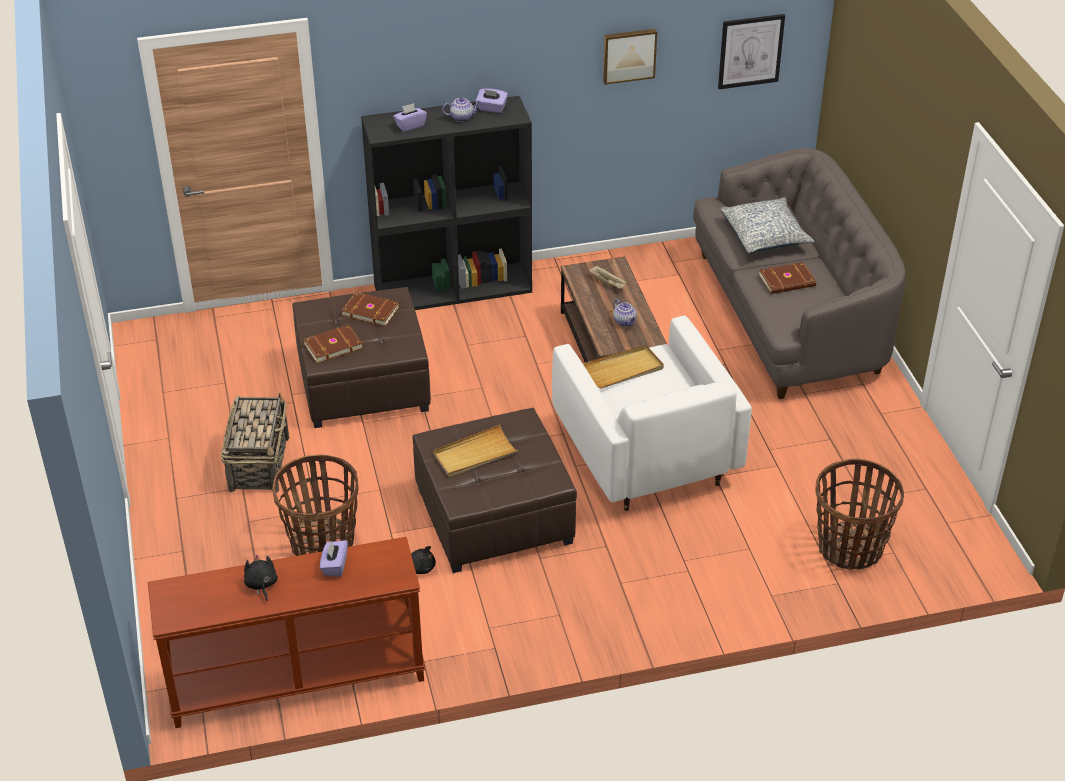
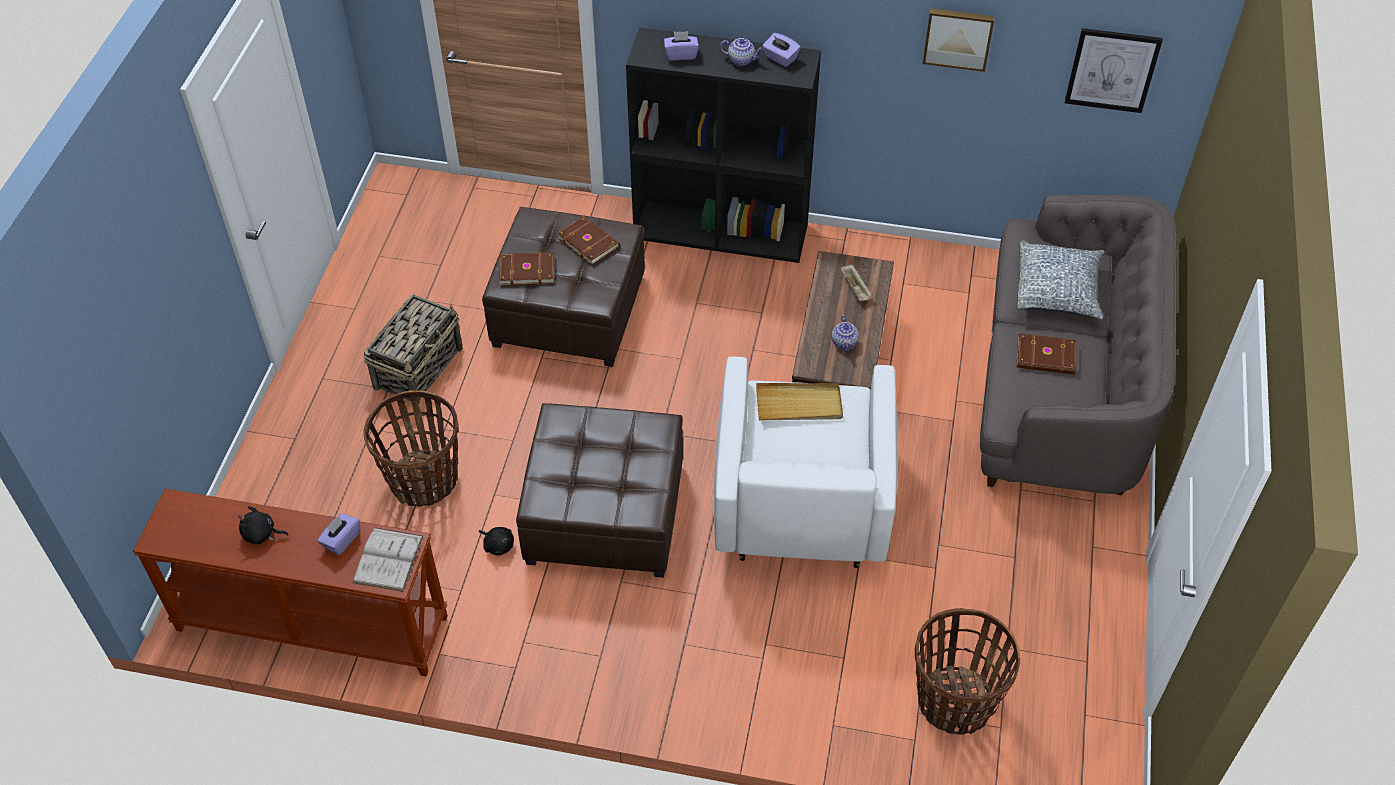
camera: 25 degrees right, 10 degrees up
black plush toy [244,554,278,601] -> black plush toy turned 90 degrees counterclockwise [238,506,289,544]
beige tray [433,425,519,477] -> none
none -> white book [353,527,424,592]

